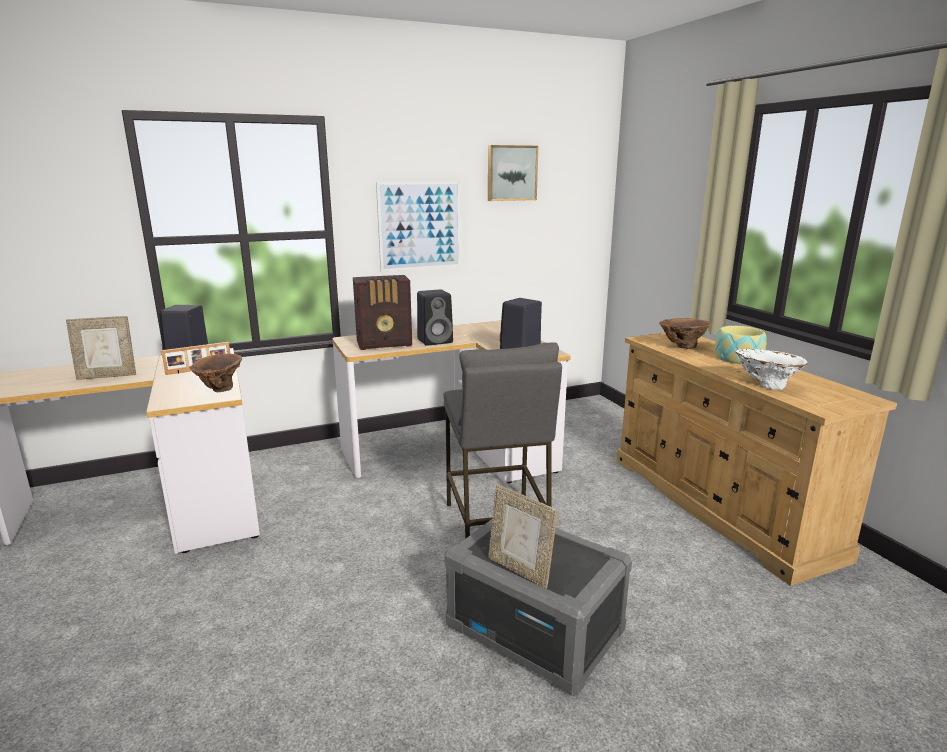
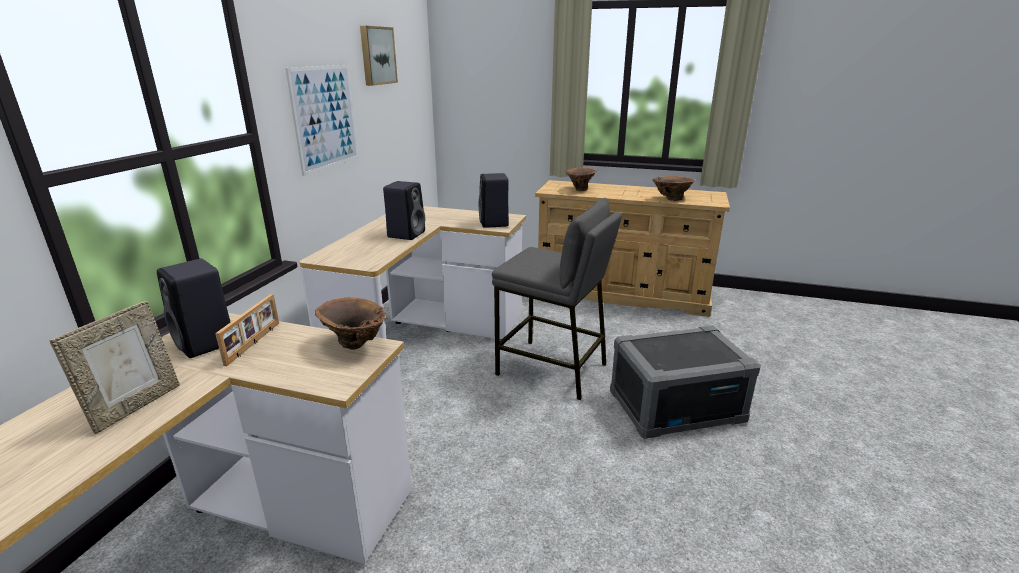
camera: 50 degrees left, 5 degrees up
radio [353,275,412,350] -> none
picture frame [488,484,558,589] -> none
bowl [715,326,767,364] -> none
white vase [736,349,808,390] -> brown vase [653,176,695,201]

